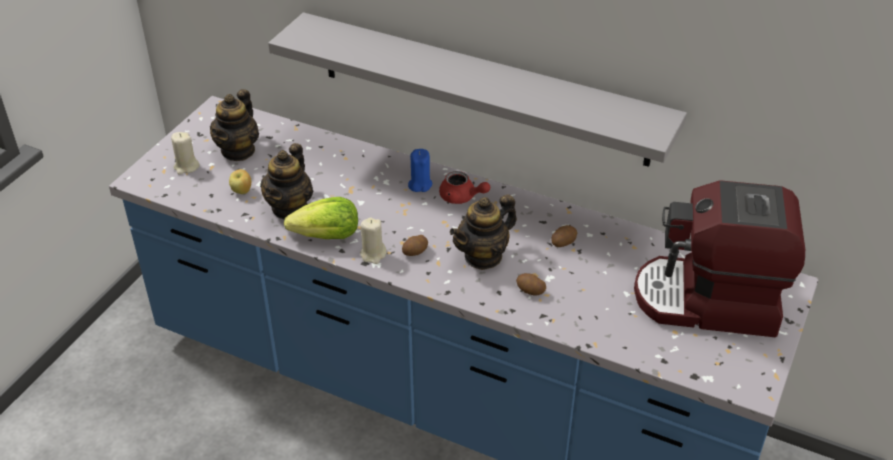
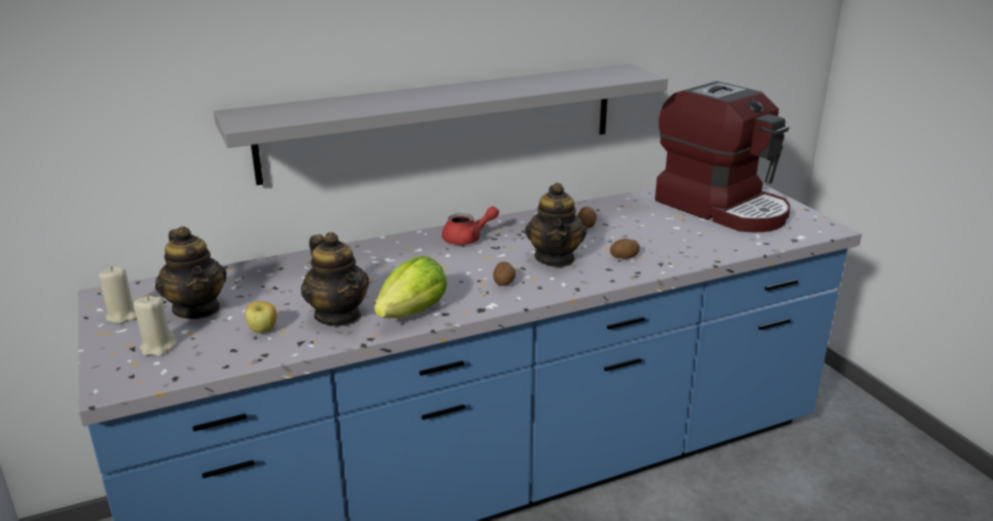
camera: 50 degrees left, 15 degrees down
beige candle [360,217,386,264] -> beige candle moved to [99,266,137,324]
blue candle [408,149,432,192] -> none
coffee machine [634,180,805,337] -> coffee machine turned 90 degrees counterclockwise [655,81,790,232]

